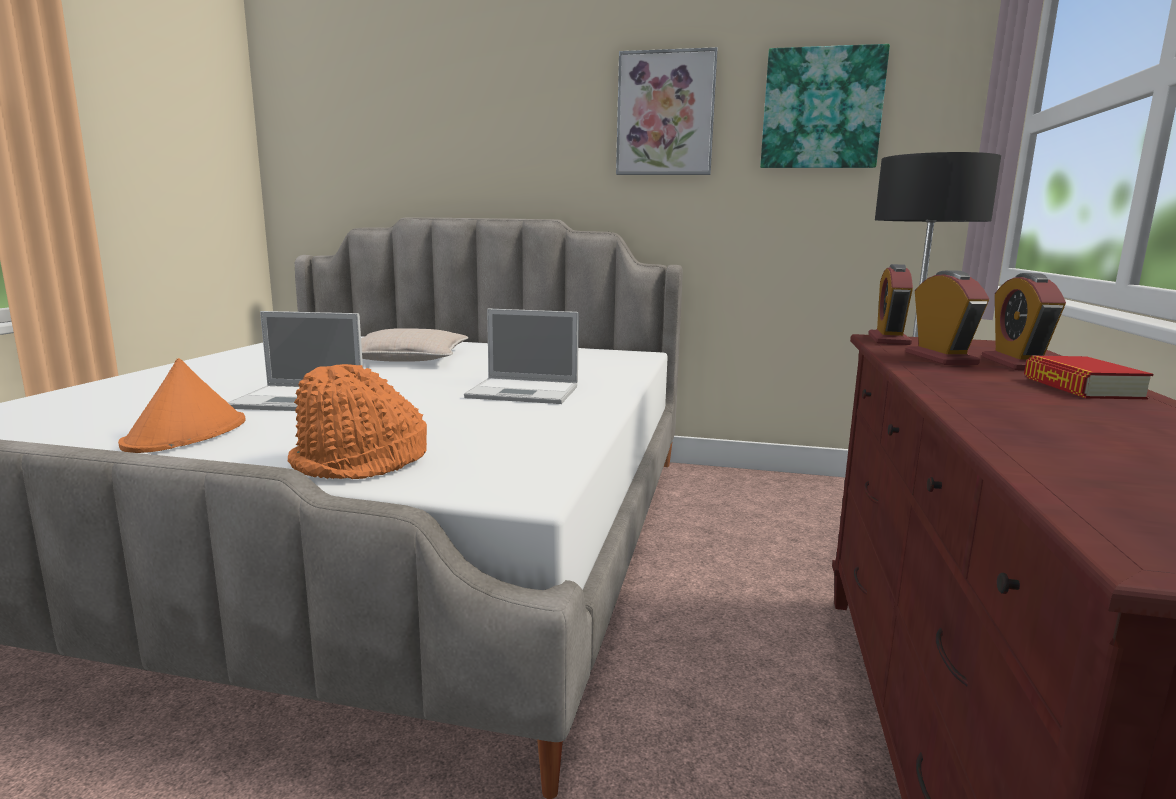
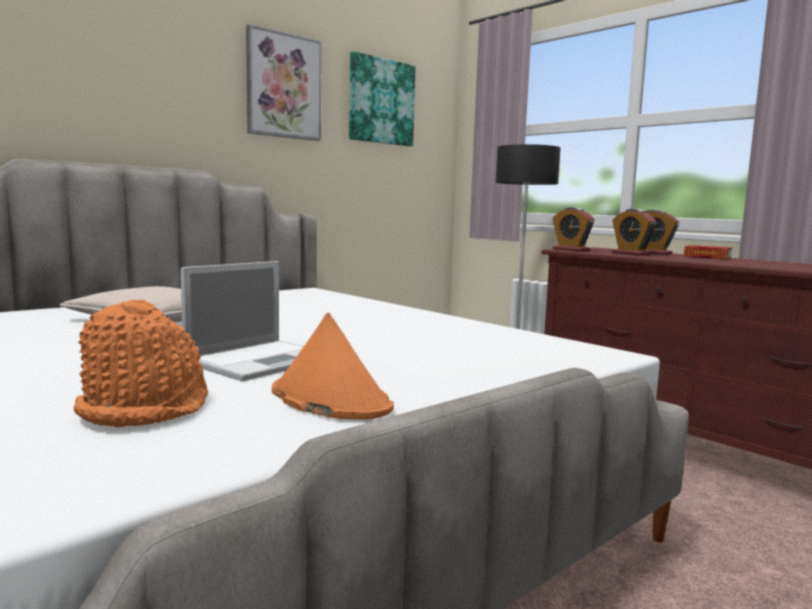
camera: 55 degrees left, 5 degrees down
orange hat [288,364,427,479] -> orange hat moved to [74,300,208,427]
laptop [464,308,579,404] -> none
alarm clock [905,271,989,365] -> alarm clock turned 150 degrees counterclockwise [611,209,657,256]

